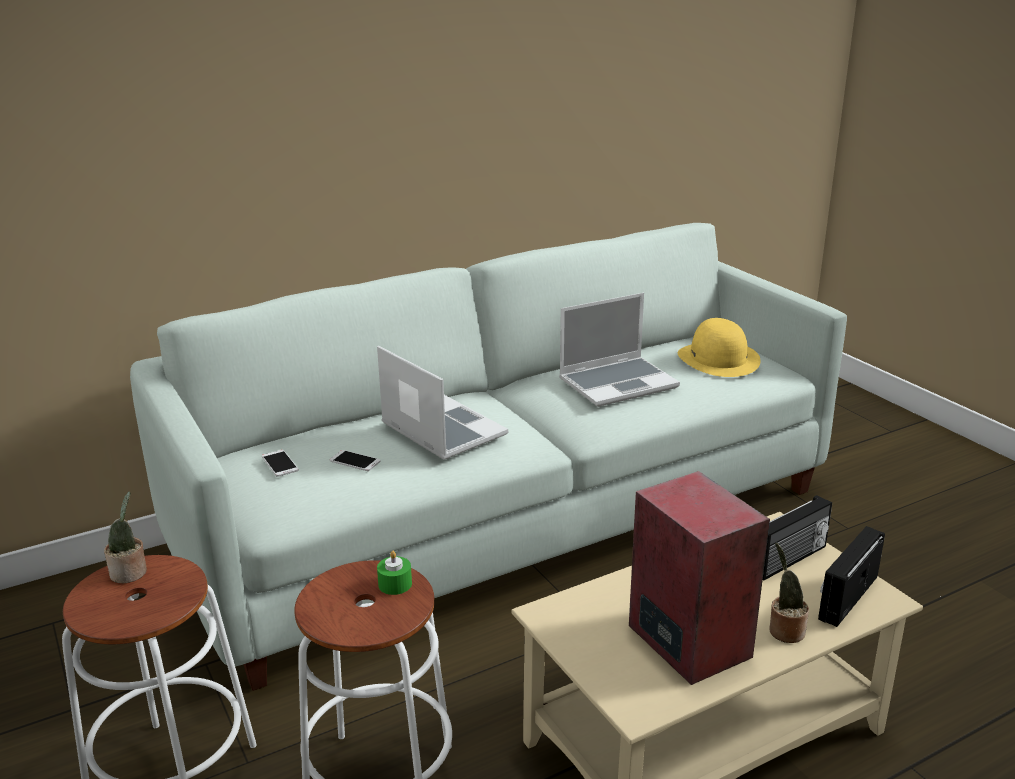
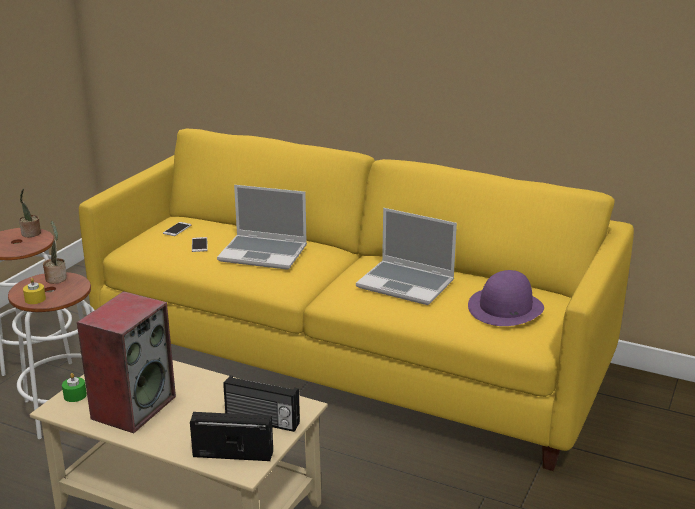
camera: 55 degrees right, 0 degrees up
white sofa [130,223,847,691] -> yellow sofa [79,129,634,471]
laptop [377,346,508,460] -> laptop turned 90 degrees clockwise [217,185,307,270]
green candle [377,551,412,595] -> green candle moved to [62,373,87,402]
yellow hat [678,318,761,377] -> purple hat [468,270,544,326]
potted plant [769,543,809,643] -> potted plant moved to [43,221,67,284]
none -> yellow candle [23,278,46,304]

